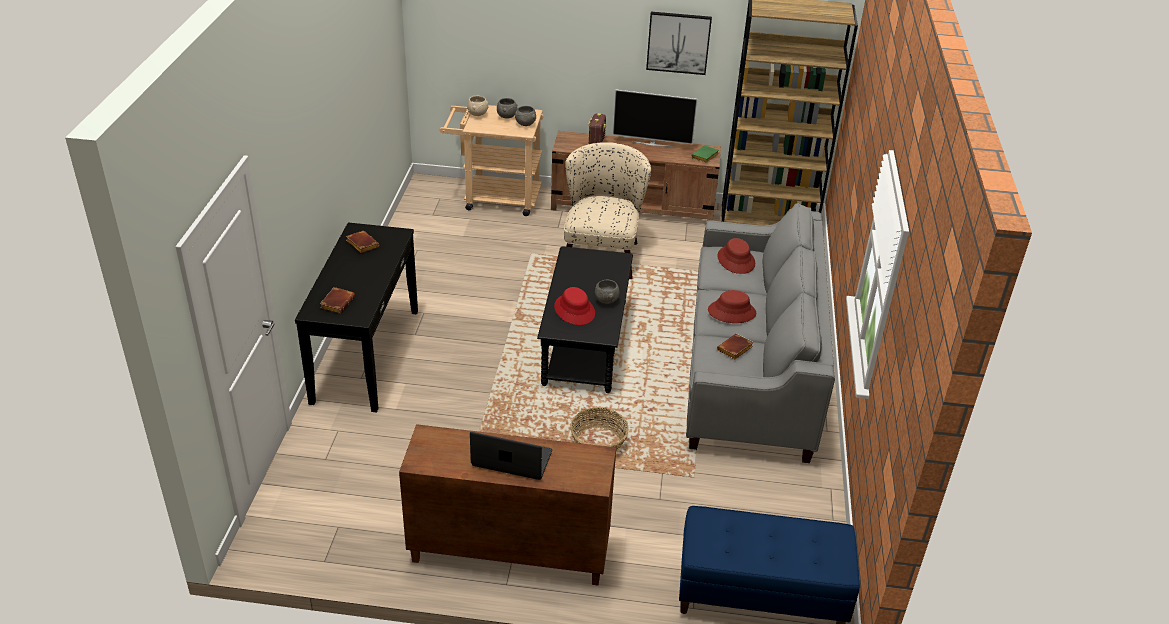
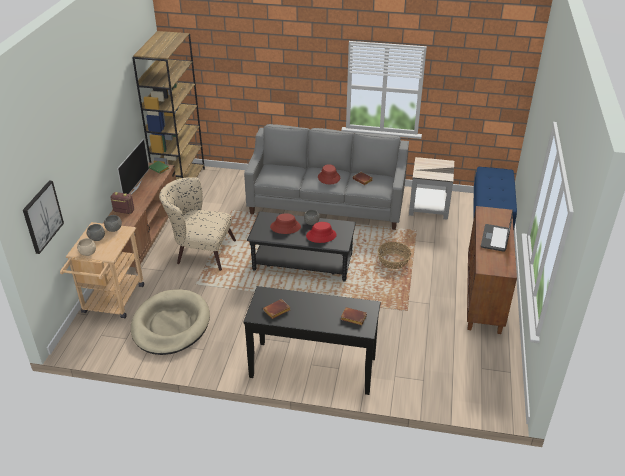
camera: 85 degrees left, 0 degrees up
picture [646,12,712,75] -> picture moved to [23,181,64,254]
red hat [717,238,755,274] -> red hat moved to [270,213,301,234]
none -> beige dog bed [131,289,210,355]
none -> grey side table [409,157,454,220]

